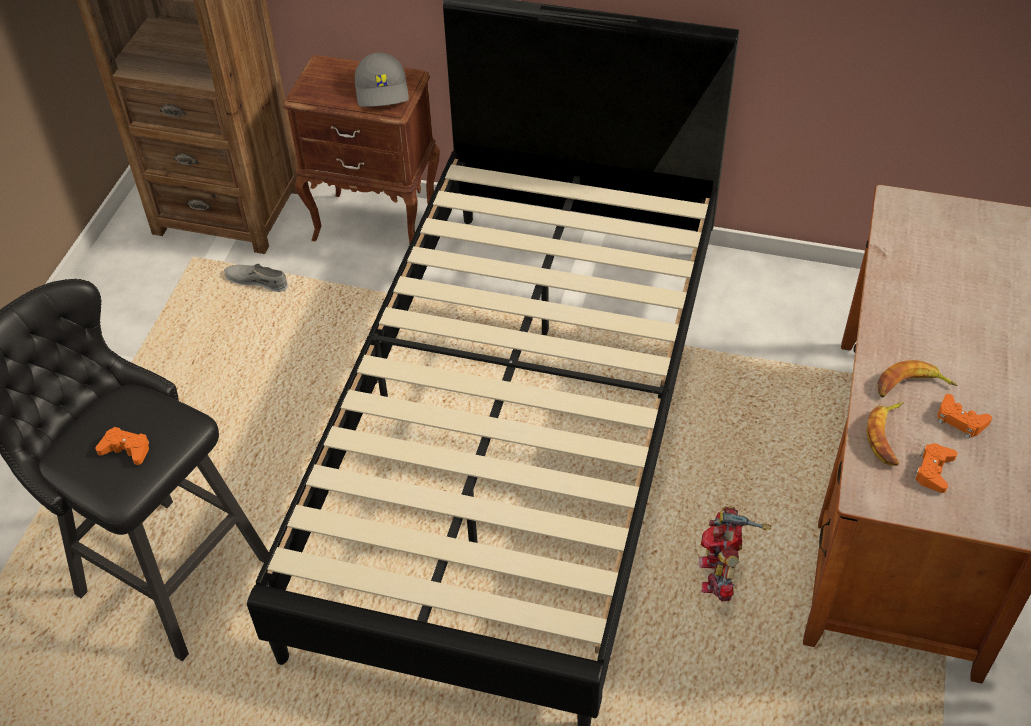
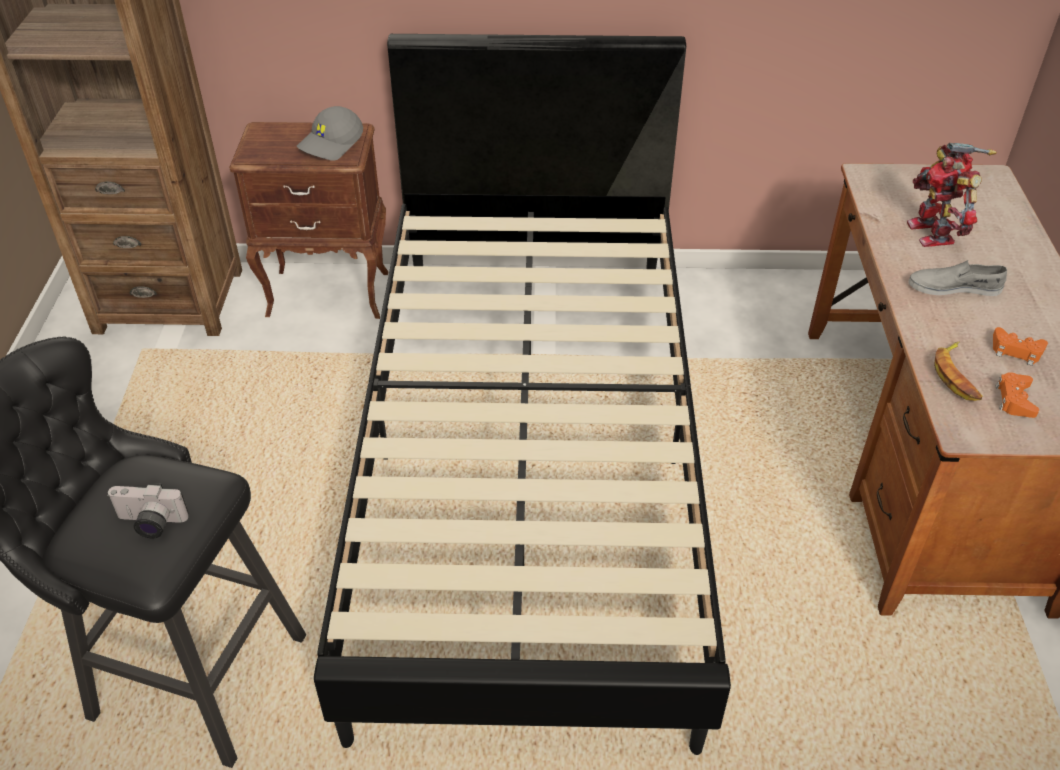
camera: 15 degrees left, 5 degrees down
orange game controller [95,427,149,465] -> camera [108,483,189,538]
grey shoe [224,263,288,292] -> grey shoe moved to [908,260,1007,296]
grey cap [355,53,409,107] -> grey cap turned 60 degrees clockwise [297,106,363,161]
toy robot [699,506,771,602] -> toy robot moved to [907,143,997,247]
banana [877,360,957,397] -> none

